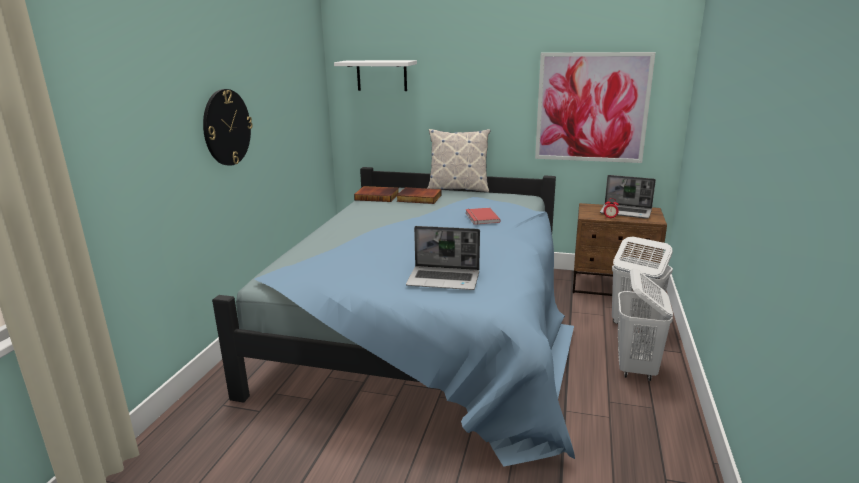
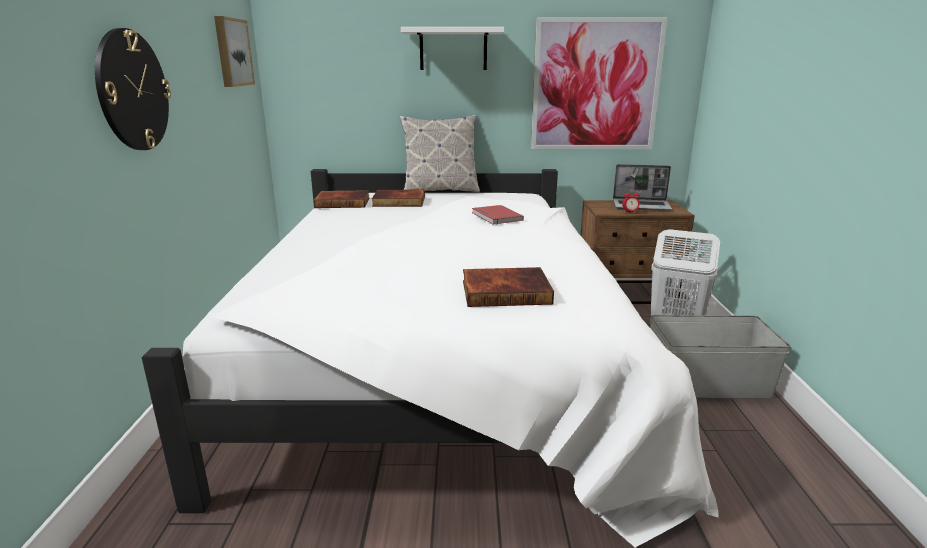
camera: 15 degrees left, 0 degrees up
blue bed [212,167,575,467] -> white bed [142,169,718,547]
white shelf [334,60,417,91] -> white shelf moved to [401,27,504,70]
laptop [406,226,480,290] -> book [463,267,554,307]
white laundry basket [618,268,673,381] -> grey storage box [650,315,791,399]
none -> picture [214,16,255,87]

